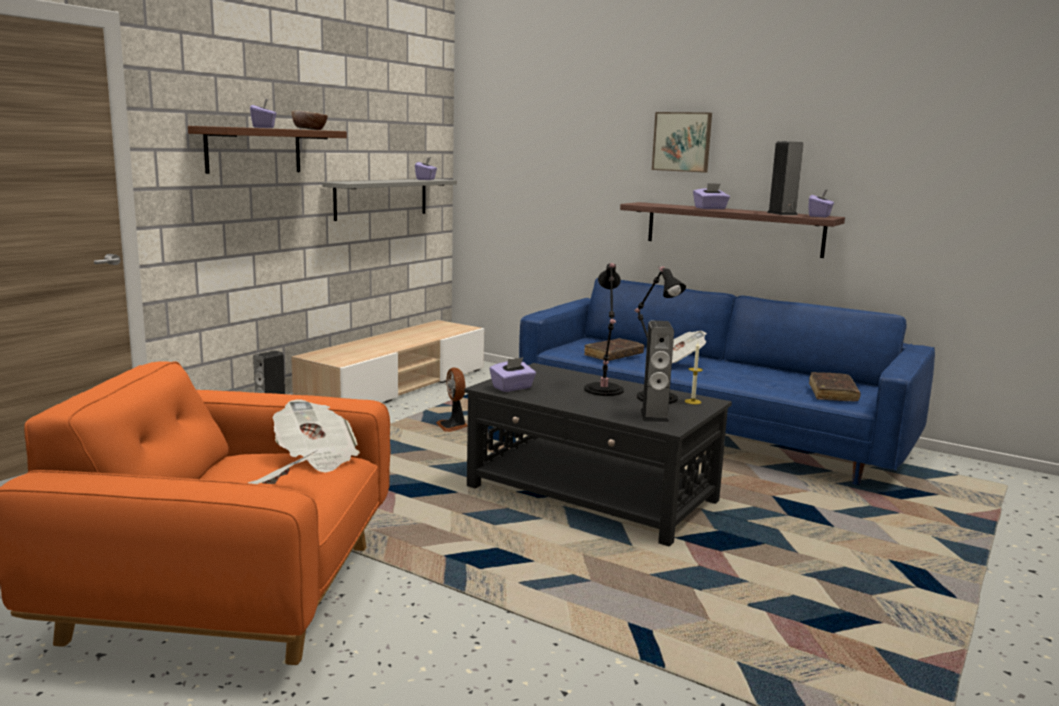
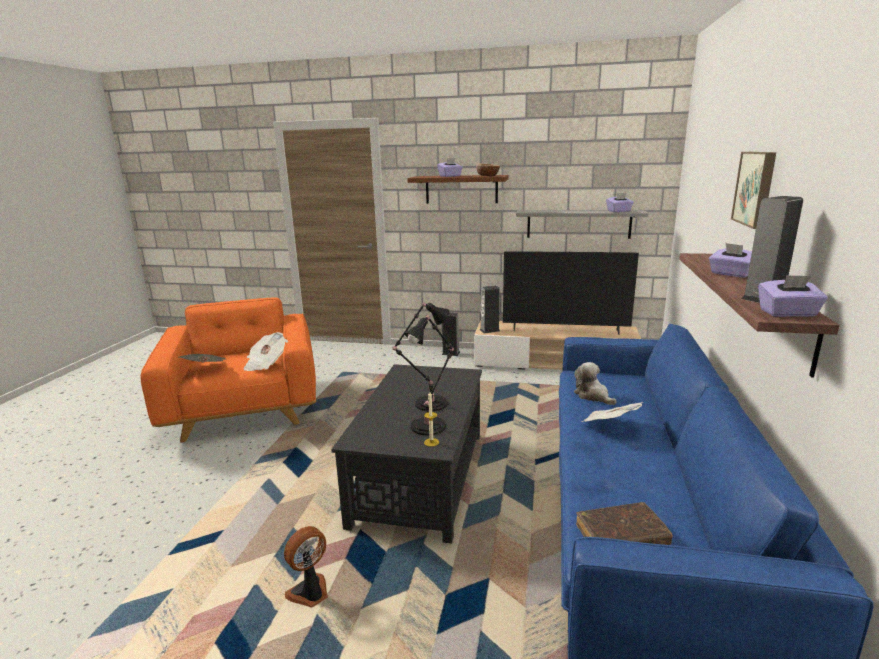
camera: 70 degrees right, 5 degrees up
fan [436,368,468,432] -> fan moved to [284,526,328,608]
purple tissue box [490,357,536,392] -> none
brown book [584,338,644,361] -> plush toy [574,362,617,405]
speaker [641,320,674,423] -> speaker moved to [480,286,500,333]
none -> television [503,252,639,335]

